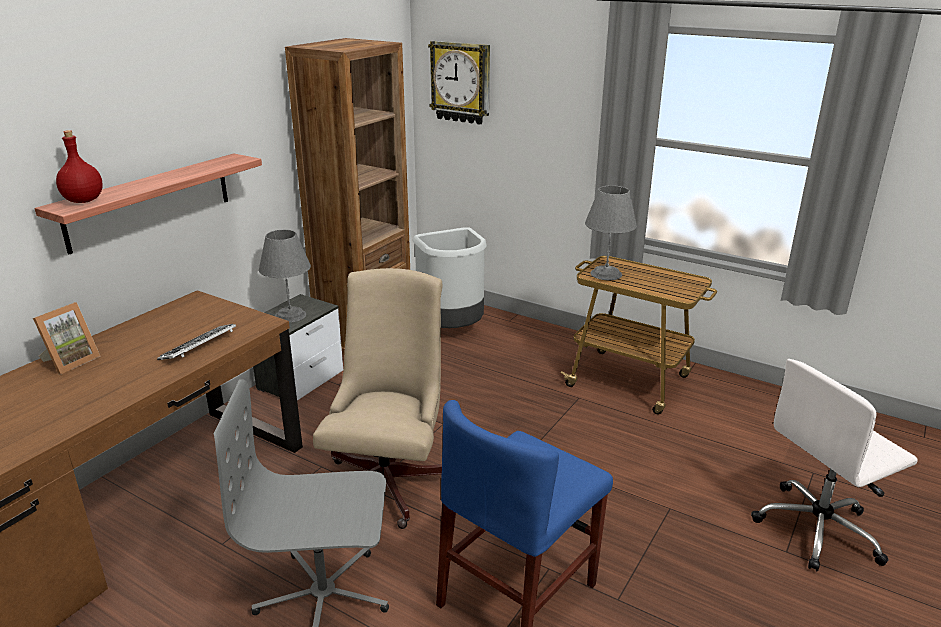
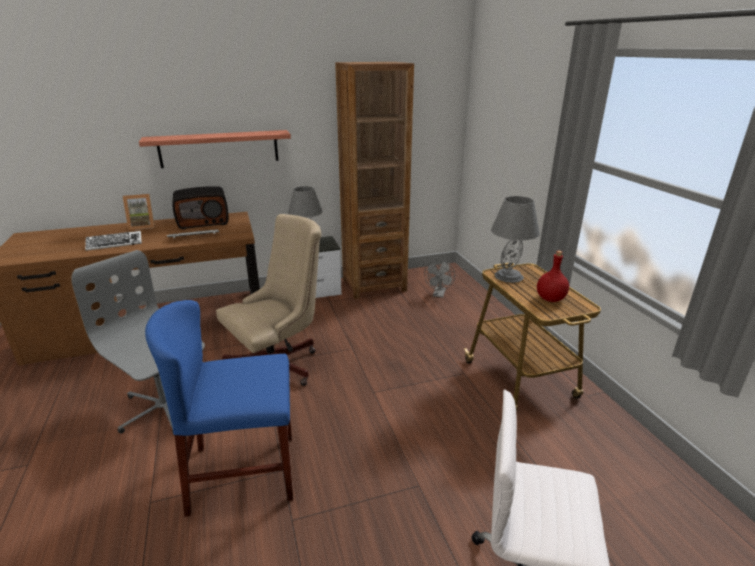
camera: 40 degrees right, 0 degrees up
red bottle [56,130,103,203] -> red bottle moved to [537,251,569,302]
grey trash can [413,227,487,328] -> grey fan [424,260,455,298]
wall clock [428,41,490,125] -> none
none -> keyboard [85,231,142,251]
none -> radio [172,186,228,229]

